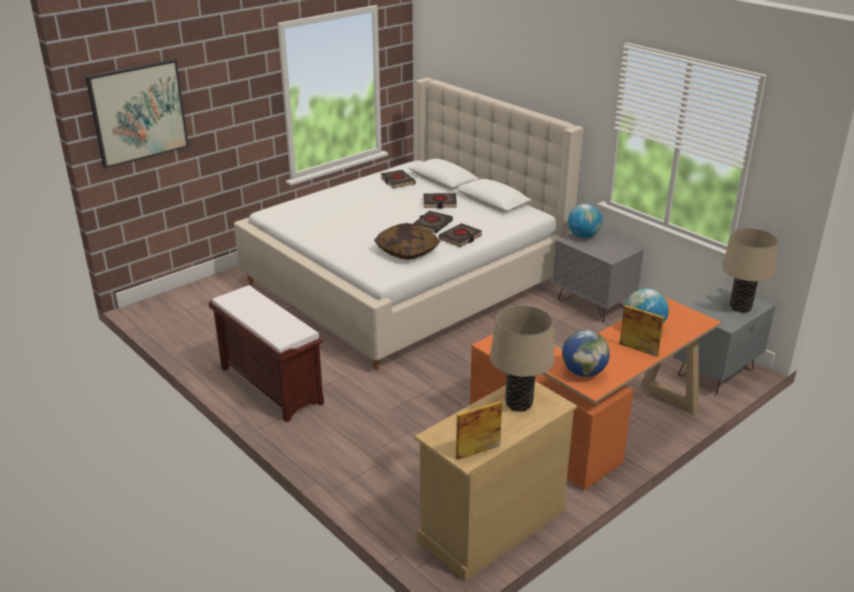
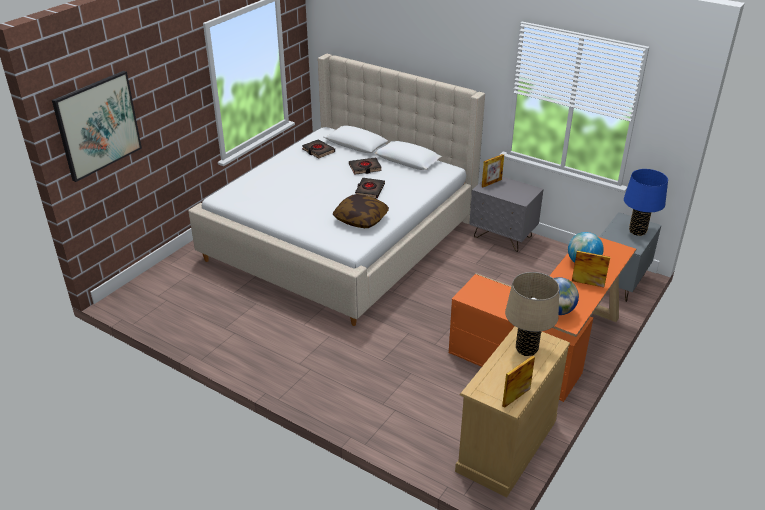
camera: 15 degrees left, 5 degrees up
brown bench [209,285,324,422] -> none
black book [439,223,482,247] -> none
globe [568,204,602,238] -> picture frame [482,154,504,187]
beige table lamp [722,228,778,313] -> blue table lamp [624,169,668,236]

